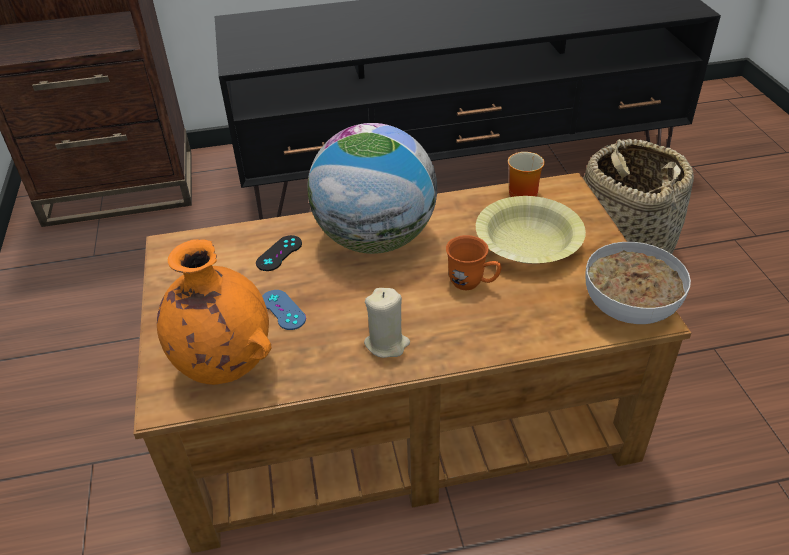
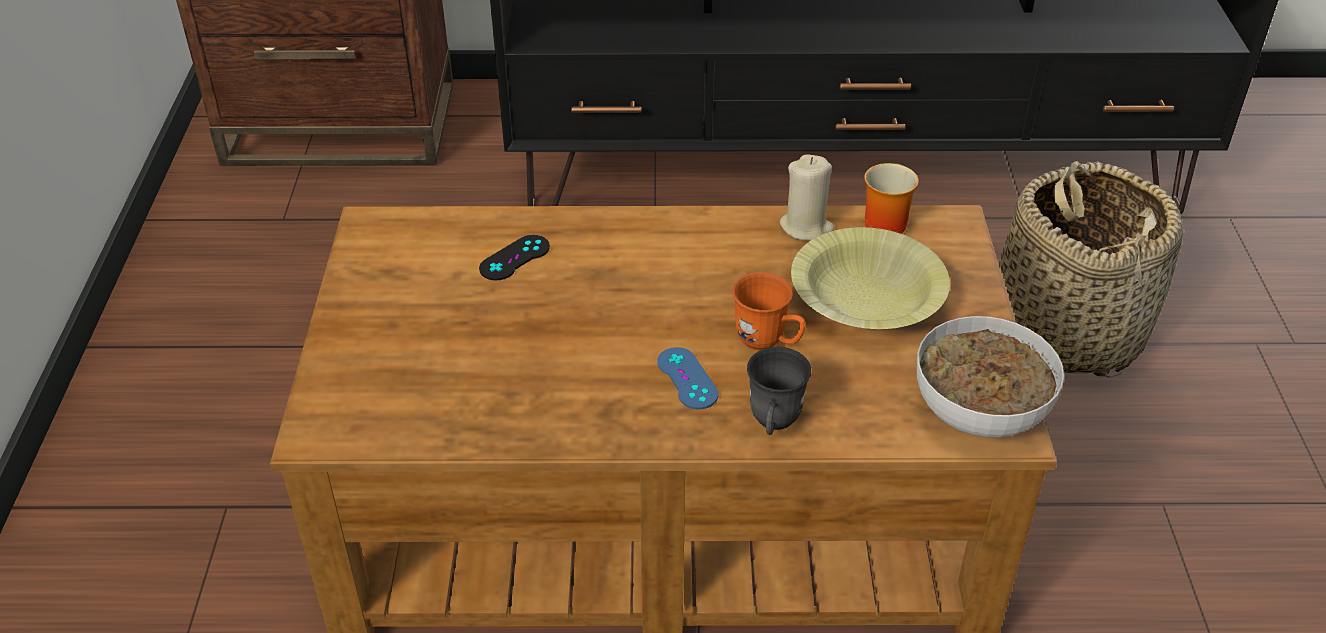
camera: 10 degrees right, 0 degrees up
orange vase [157,239,272,385] -> none
blue game controller [262,290,306,330] -> blue game controller moved to [657,347,718,409]
globe [307,123,437,254] -> none
beige candle [364,288,410,358] -> beige candle moved to [780,154,834,241]
none -> grey mug [747,347,811,435]

